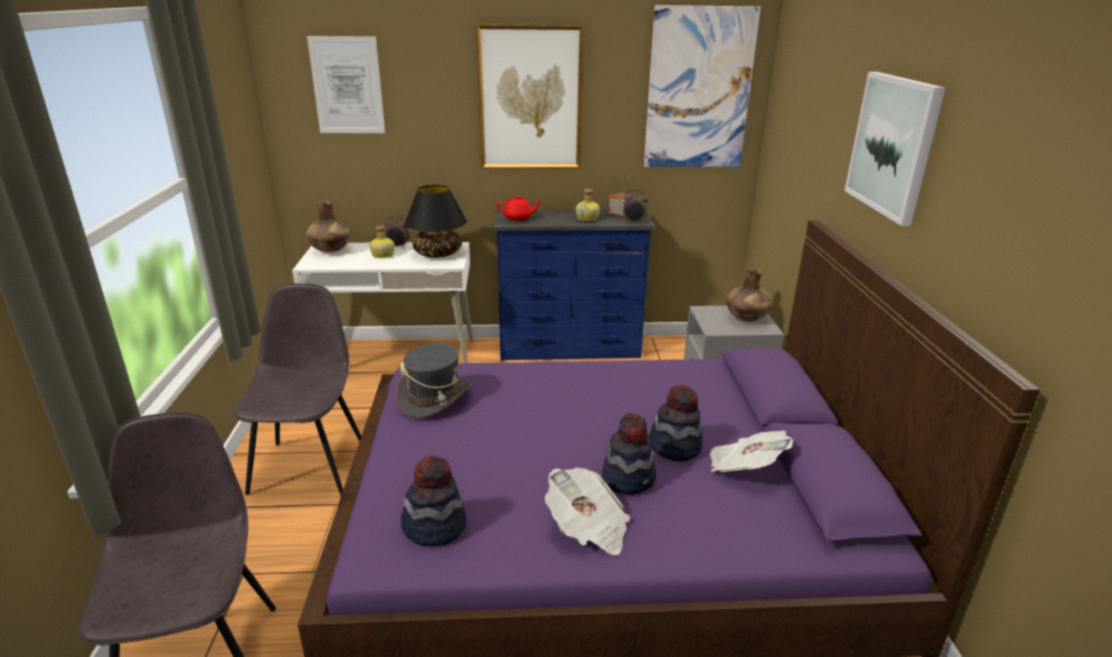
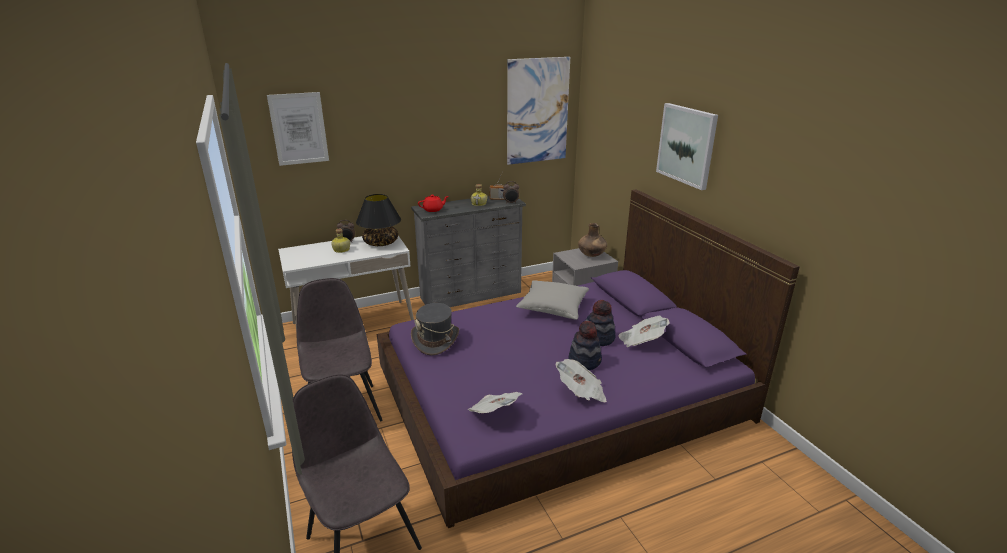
camera: 20 degrees left, 0 degrees up
brown vase [306,201,351,252] -> none
hat [401,456,467,546] -> newspaper [467,392,523,413]
picture [476,24,584,169] -> none
blue dresser [493,210,656,360] -> grey dresser [411,196,526,307]
none -> grey pillow [516,280,589,320]

